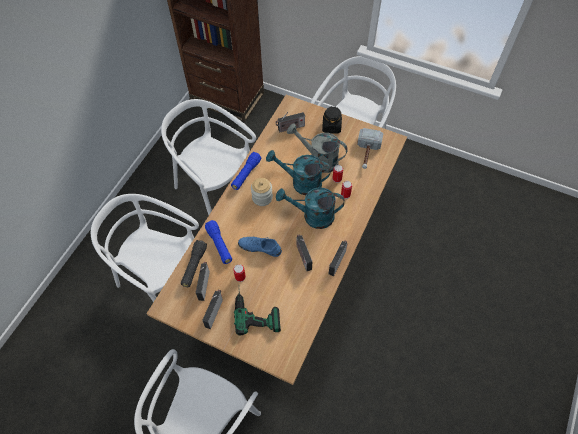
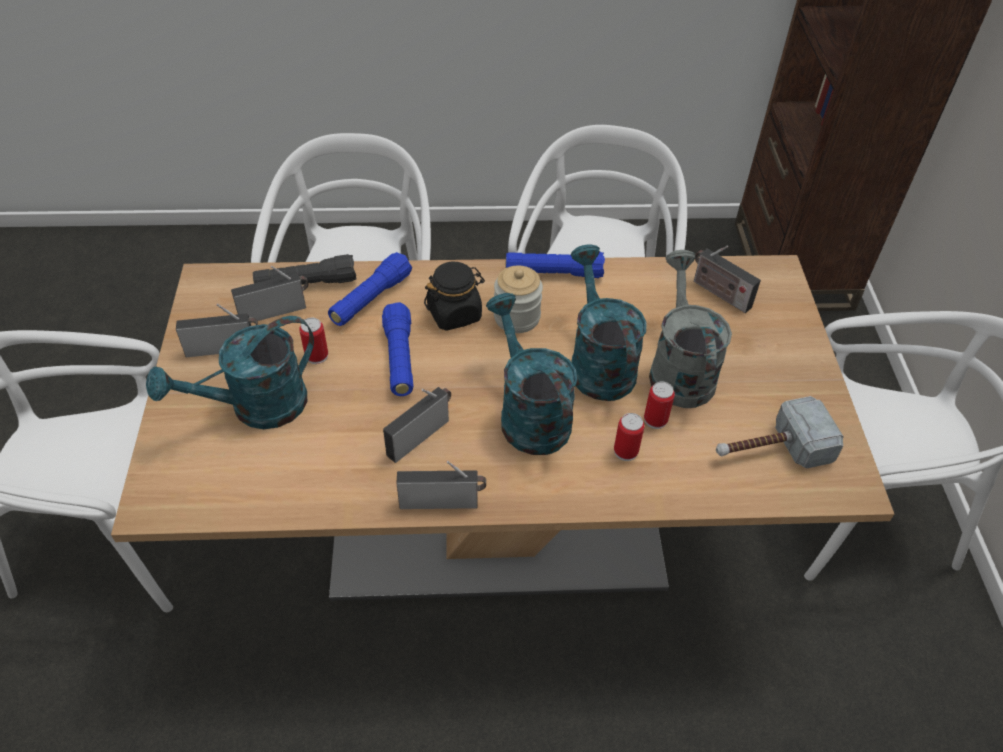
camera: 60 degrees right, 10 degrees down
power drill [234,291,281,335] -> turquoise watering can [146,316,314,429]
blue shoe [238,237,282,257] -> blue flashlight [382,302,414,396]
black jar [322,106,342,134] -> black jar moved to [424,262,485,331]

